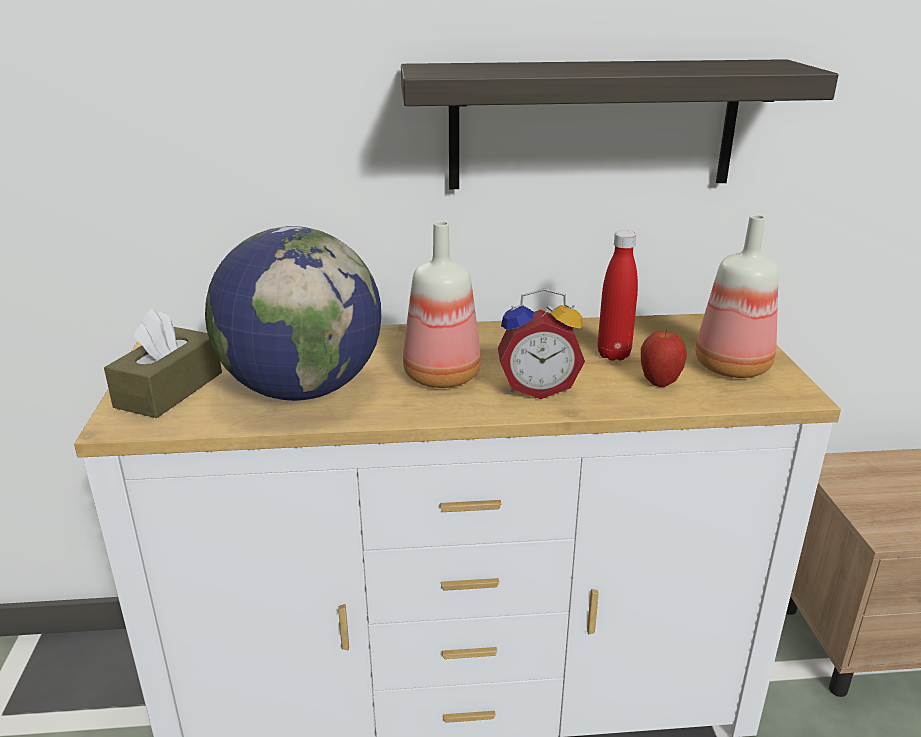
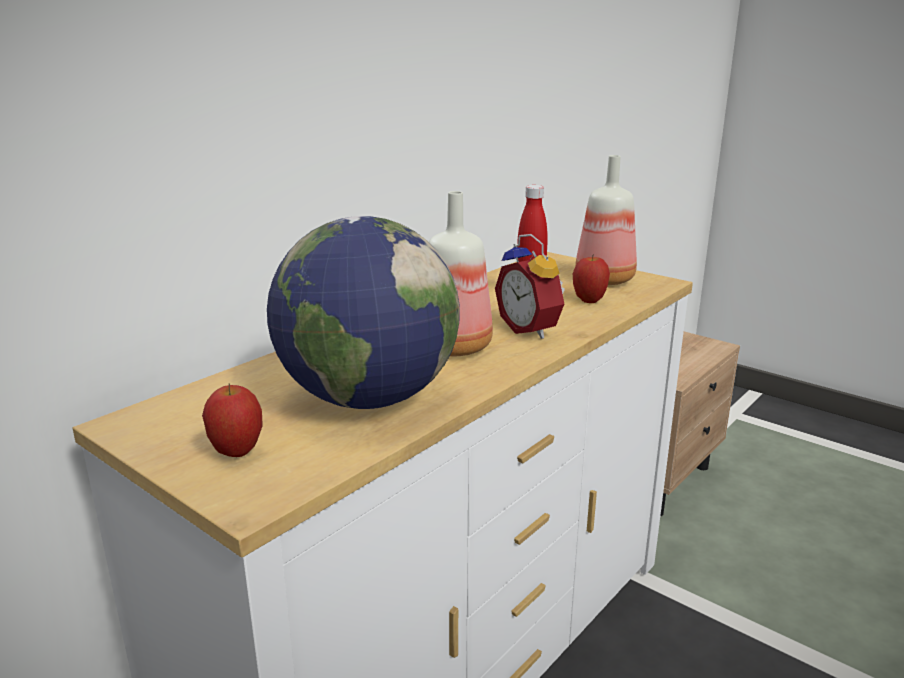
camera: 45 degrees left, 5 degrees down
brown tissue box [104,308,222,418] -> apple [202,384,263,457]
shelf [401,59,838,189] -> none
alarm clock [498,288,585,399] -> alarm clock turned 105 degrees clockwise [495,234,565,339]

